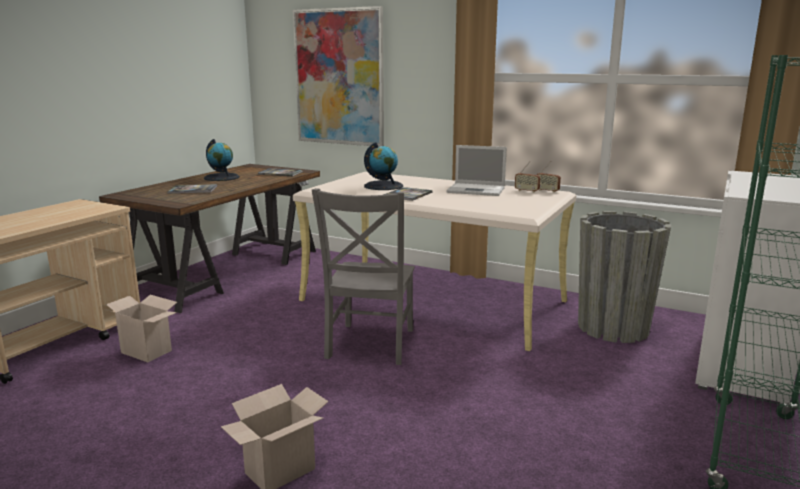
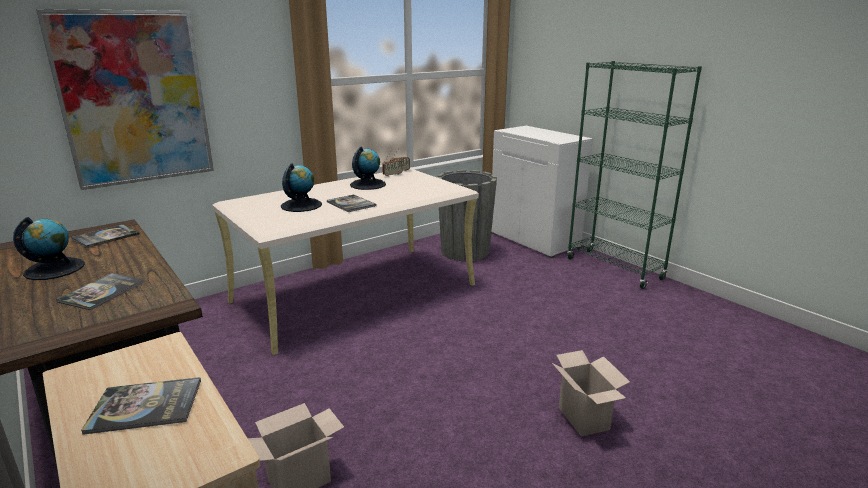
camera: 65 degrees left, 5 degrees up
grey chair [312,188,415,365] -> none
laptop [447,145,507,196] -> globe [350,147,386,190]
none -> book [81,377,201,435]

